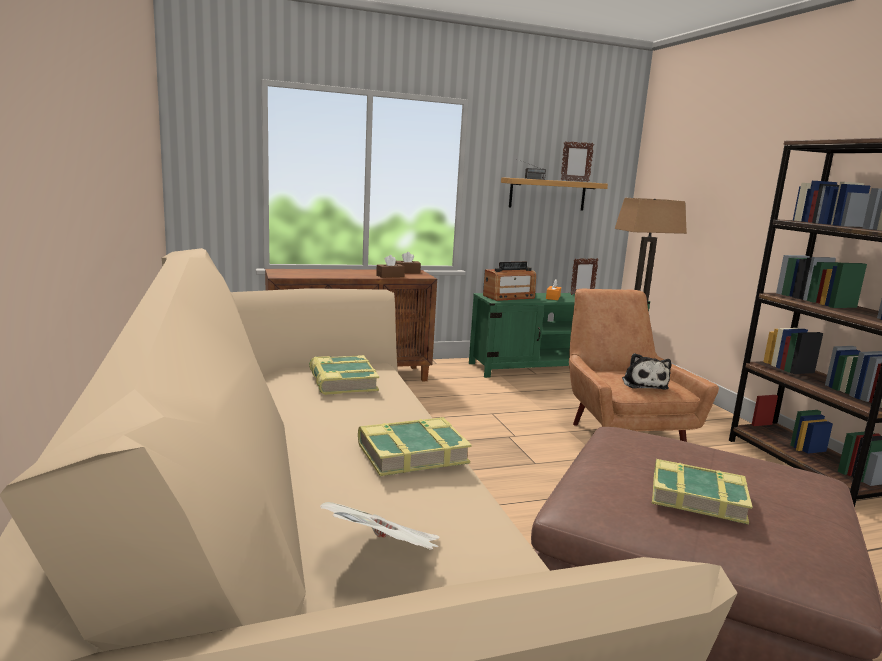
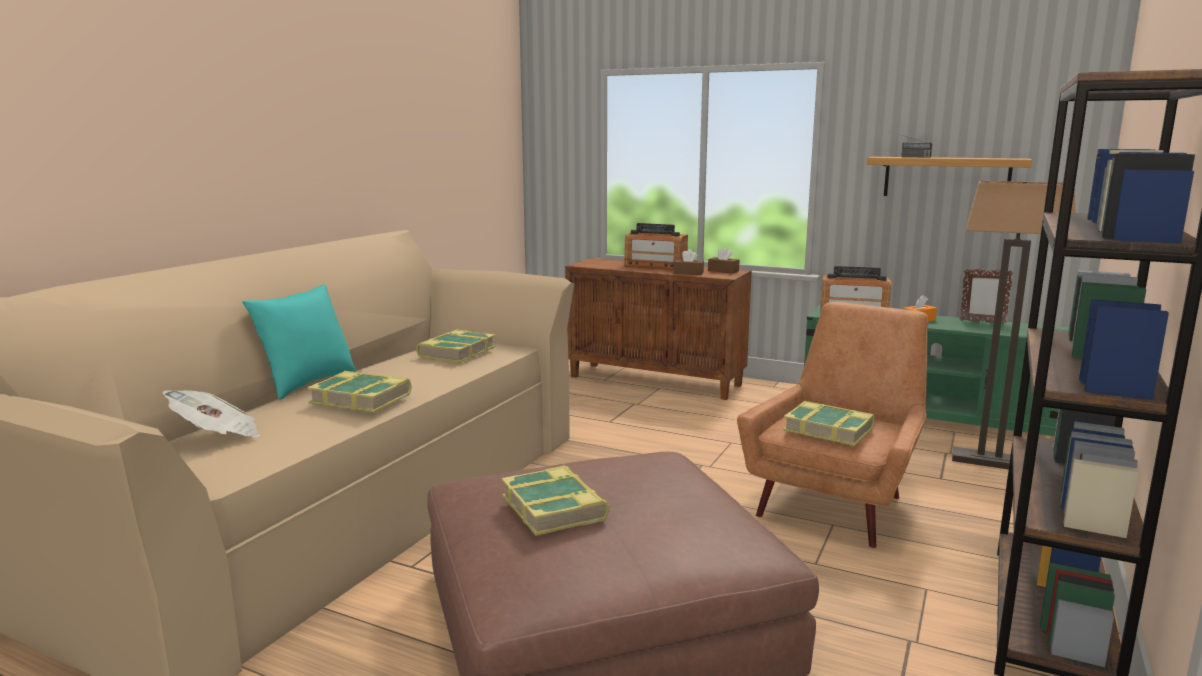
camera: 45 degrees right, 0 degrees up
picture frame [561,141,594,182] -> none
plush toy [622,353,671,390] -> book [783,401,875,446]
none -> turquoise pillow [242,285,356,400]
none -> radio [624,223,688,270]

